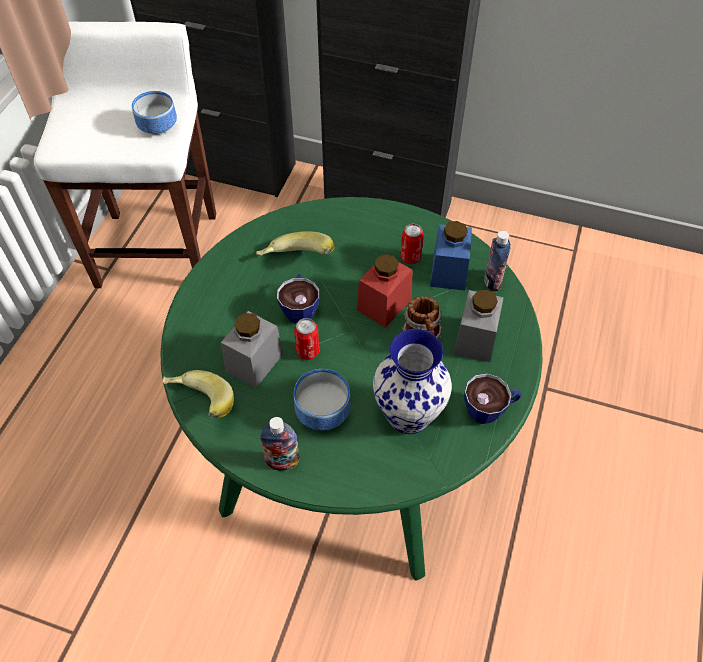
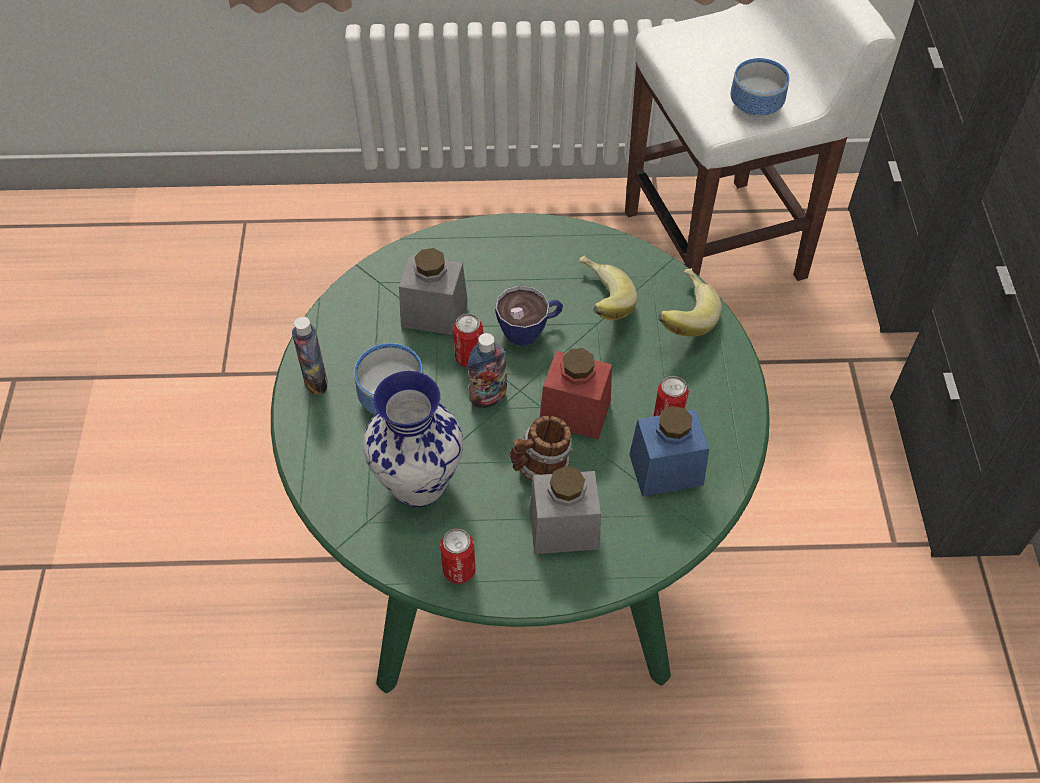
camera: 70 degrees right, 0 degrees up
banana [163,370,234,418] -> banana moved to [658,268,722,336]
cup [464,373,522,424] -> can [440,529,476,584]
bottle [484,230,511,291] -> bottle moved to [467,333,507,408]

